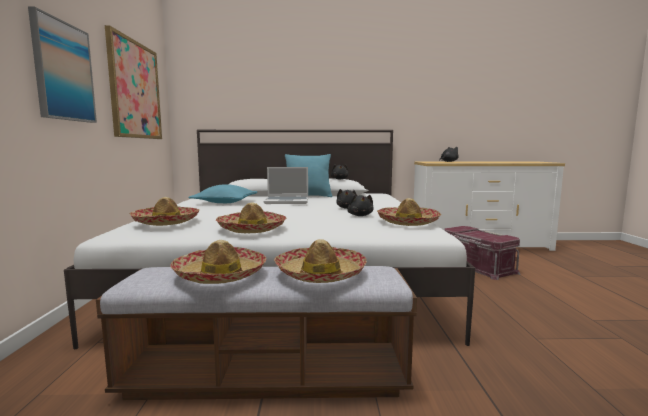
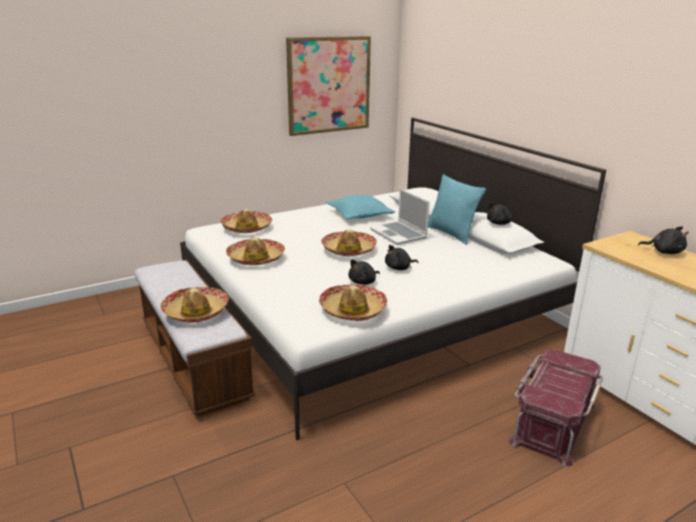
camera: 60 degrees right, 15 degrees up
picture [28,7,97,123] -> none
hat [170,240,266,284] -> hat moved to [321,229,377,256]

